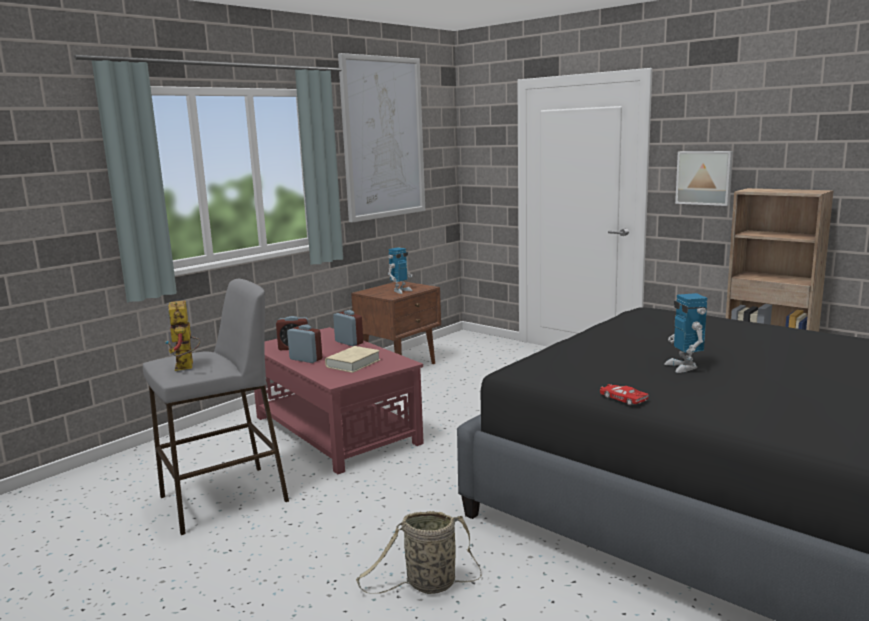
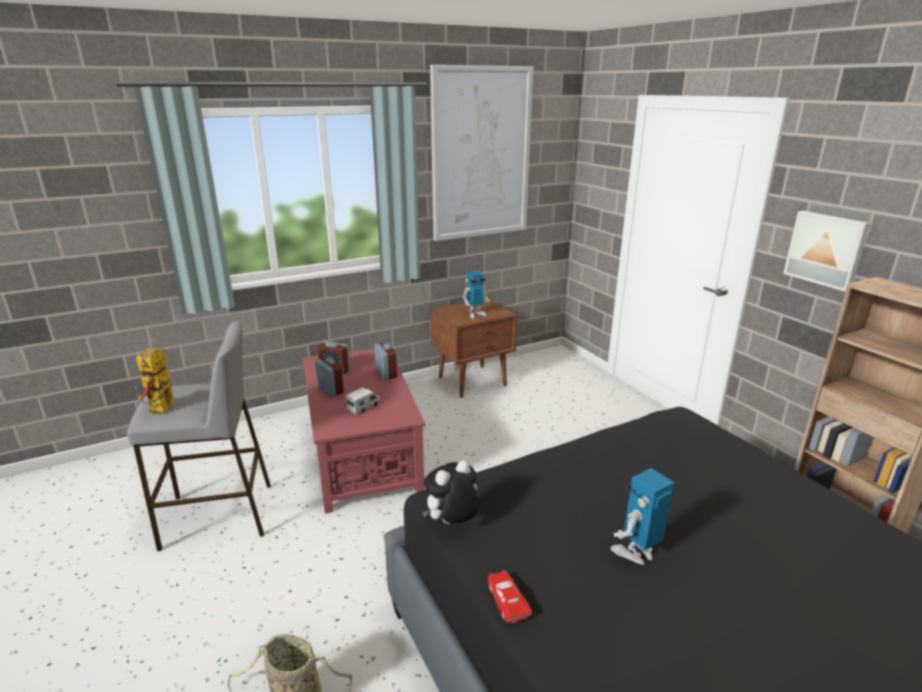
camera: 20 degrees right, 10 degrees up
beige book [325,346,380,373] -> toy truck [345,387,380,414]
toy robot [664,293,707,373] -> toy robot turned 45 degrees clockwise [610,468,674,565]
none -> plush toy [423,460,480,524]

